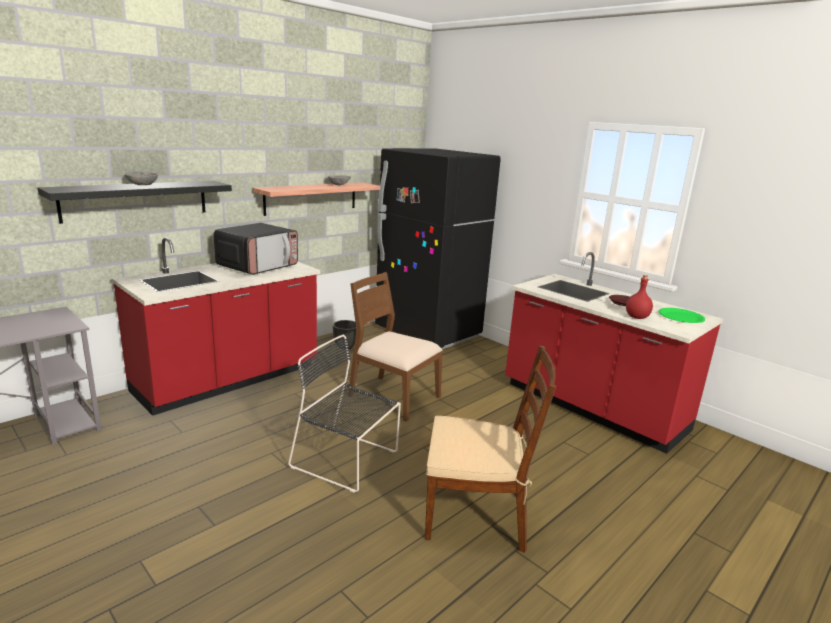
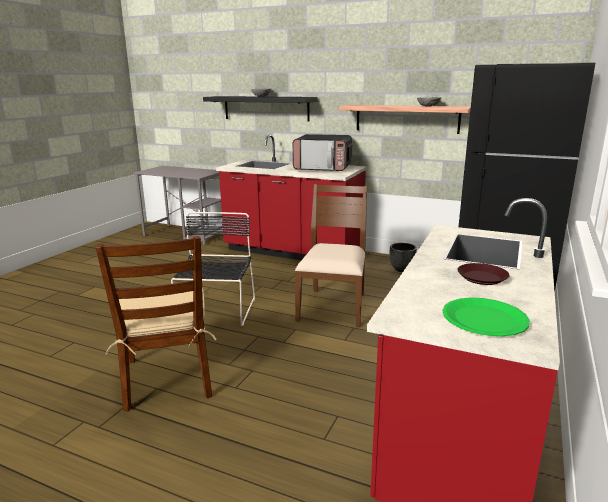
camera: 70 degrees right, 0 degrees up
red bottle [626,275,653,319] -> none

